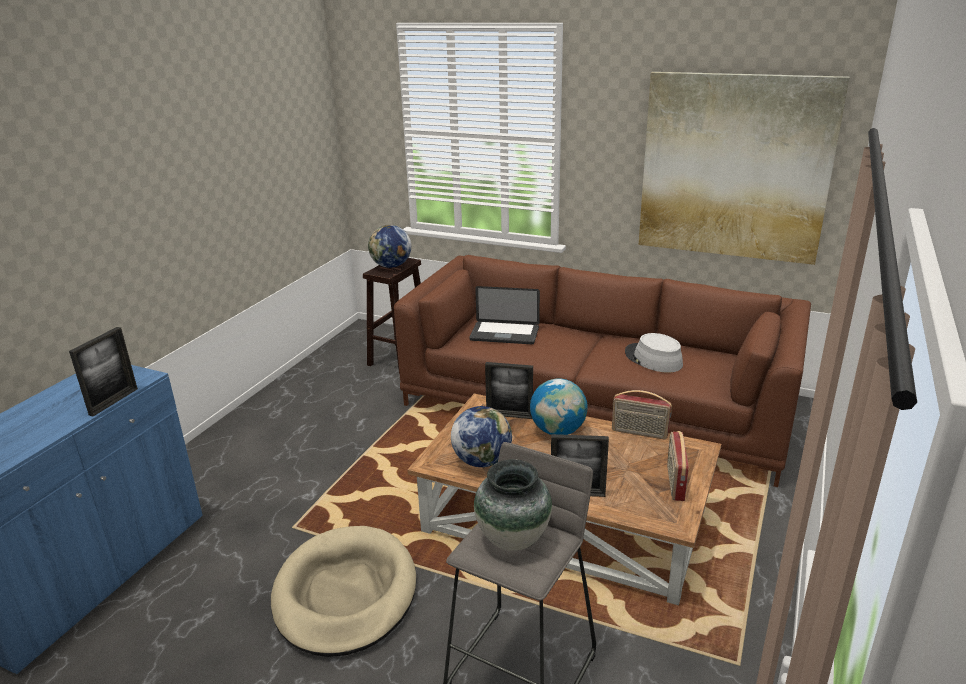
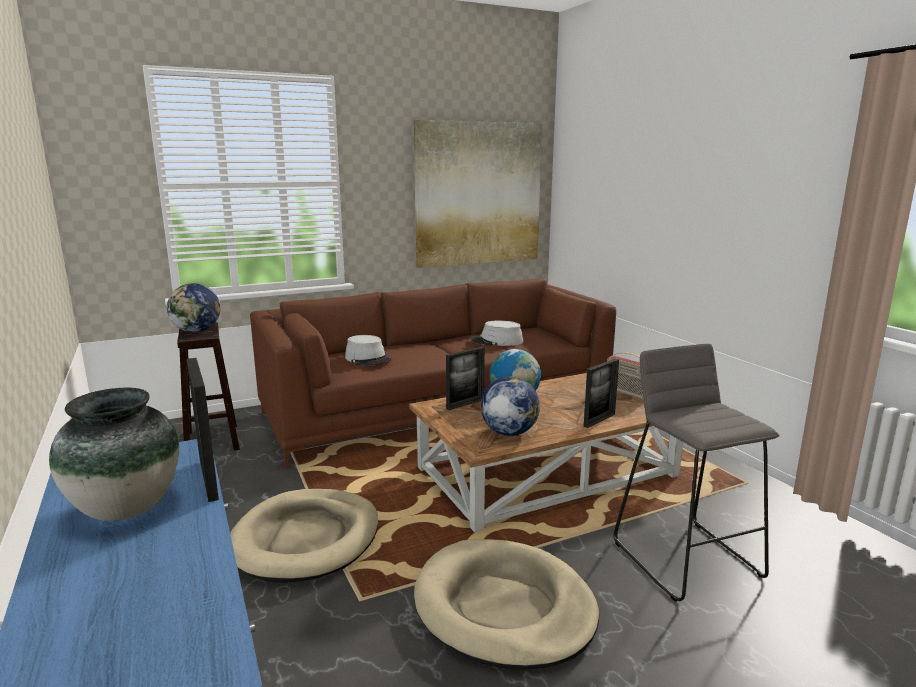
camera: 50 degrees left, 10 degrees down
laptop [469,286,540,344] -> grey hat [345,335,392,366]
vase [474,459,552,551] -> vase moved to [49,388,179,521]
radio [612,390,672,440] -> none
none -> beige dog bed [230,489,378,583]

